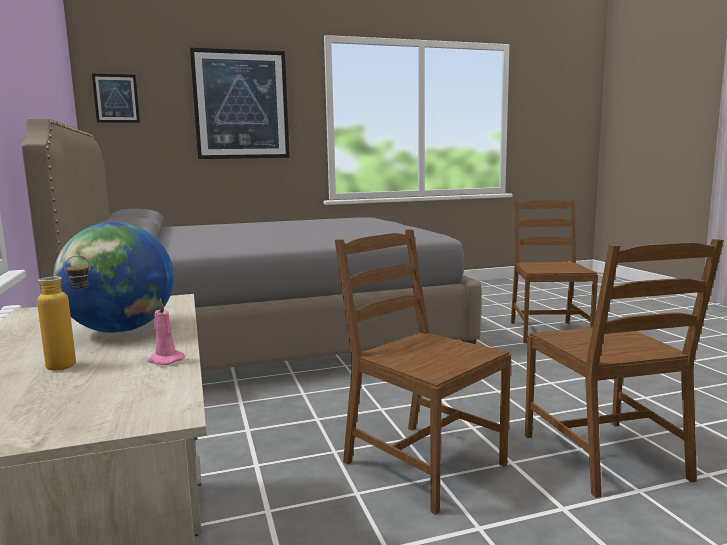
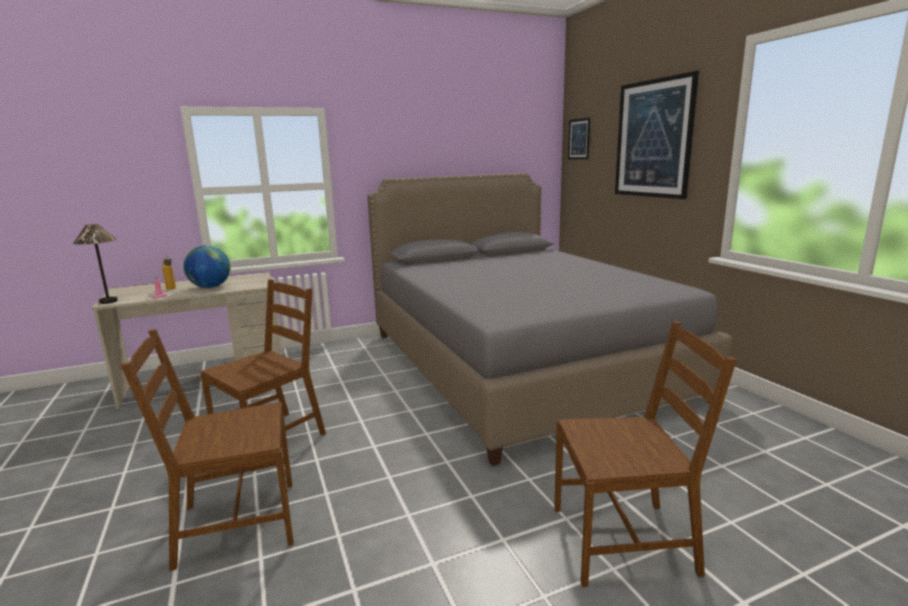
camera: 85 degrees right, 5 degrees up
none -> table lamp [73,224,118,304]

